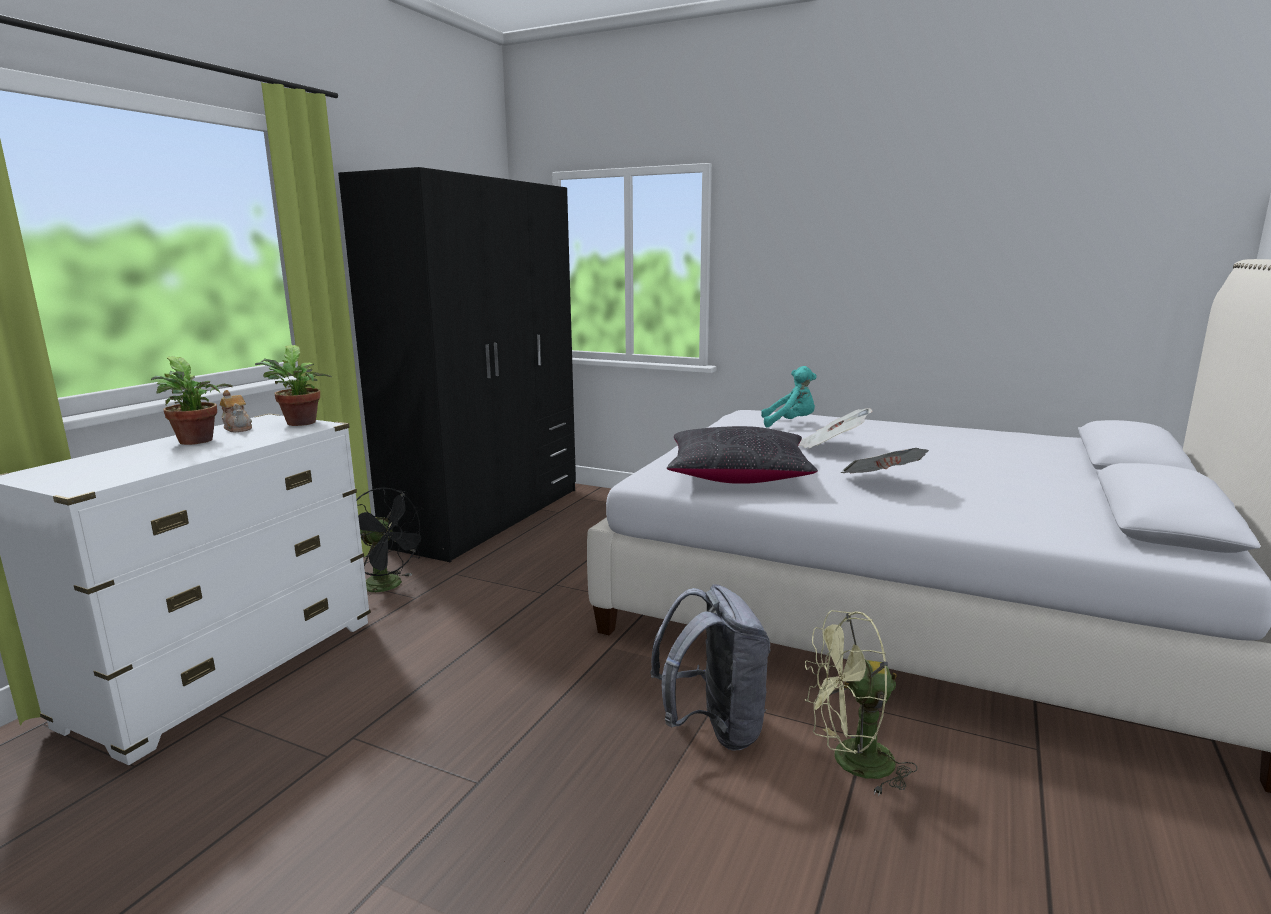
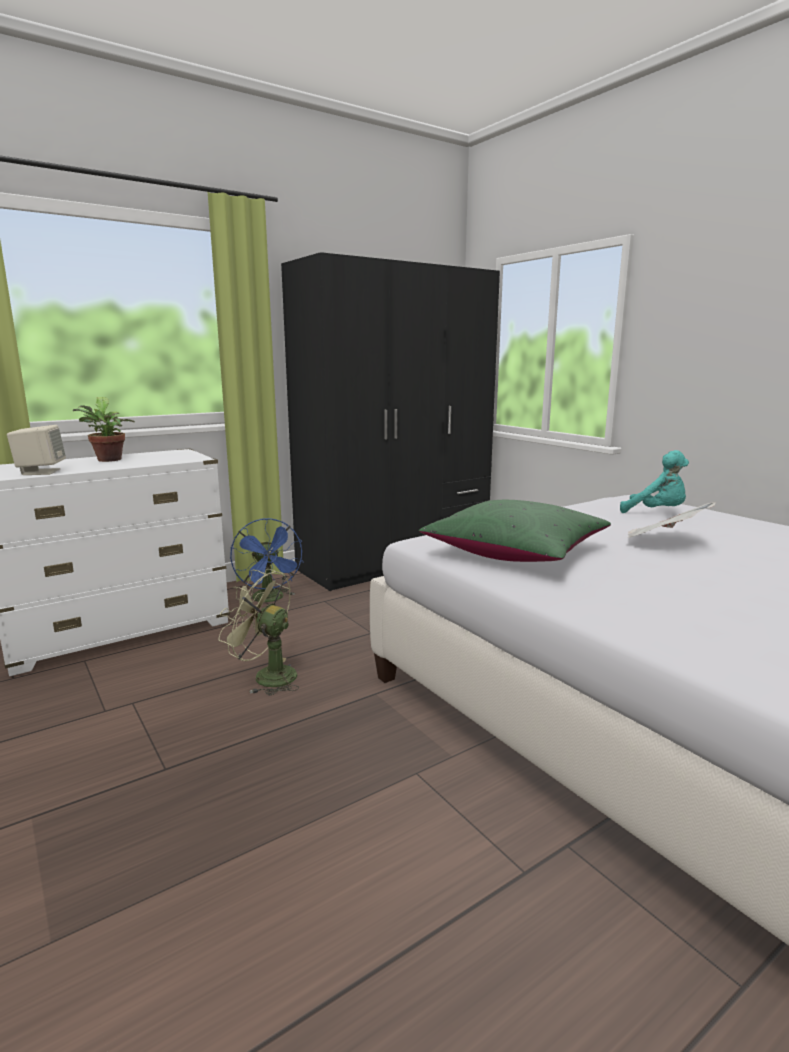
camera: 30 degrees right, 0 degrees up
teapot [219,390,252,432] -> none
potted plant [255,345,332,426] -> none
black fan [356,488,429,596] -> blue fan [230,518,304,603]
grey backpack [650,584,771,751] -> none
black pillow [667,426,818,484] -> green pillow [419,500,611,562]
green fan [805,610,917,797] -> green fan moved to [219,569,299,696]
newspaper [841,448,929,473] -> none
none -> beige speaker [7,425,66,475]

